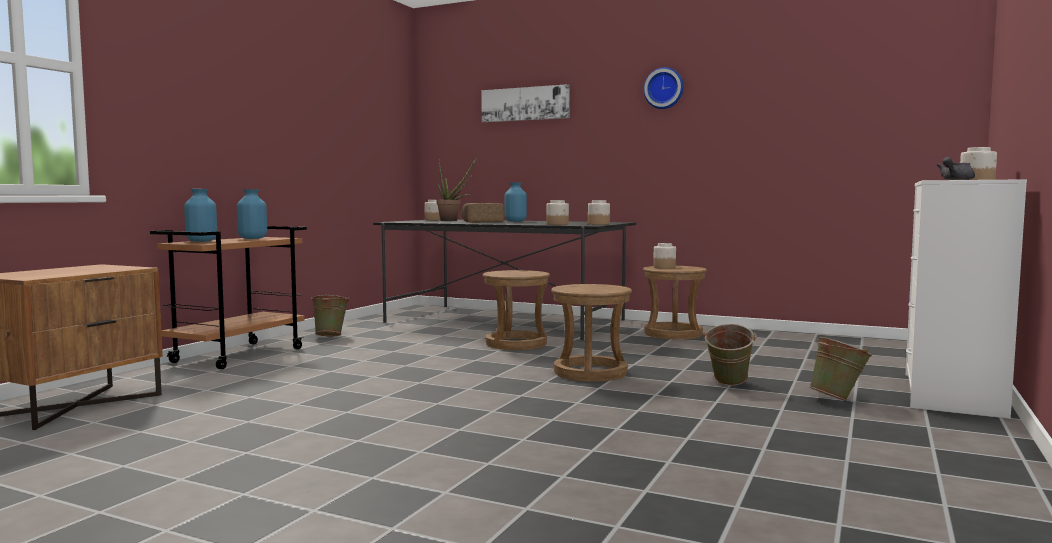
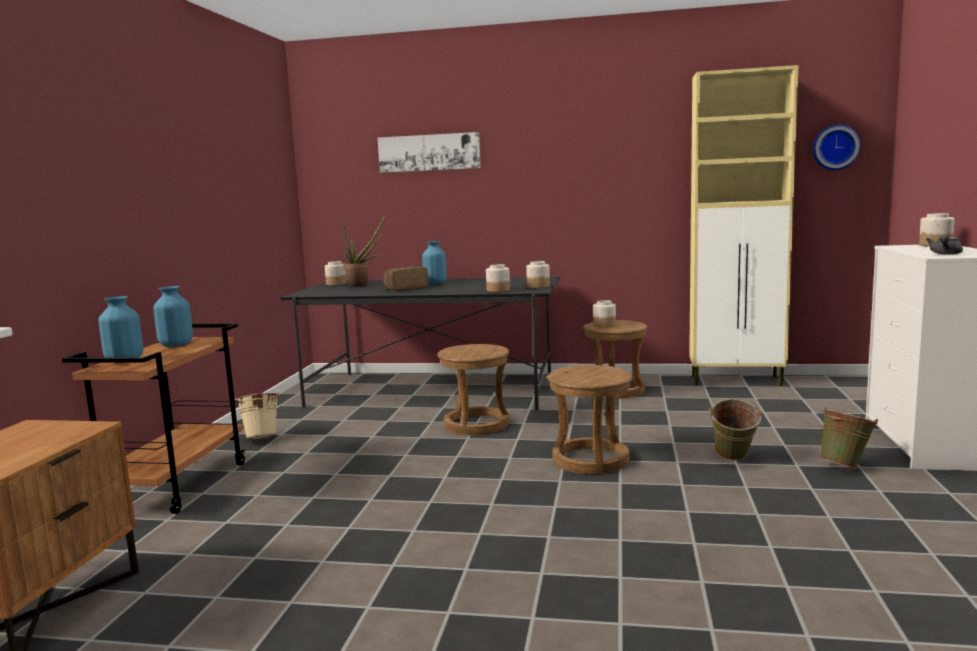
camera: 15 degrees left, 5 degrees up
green bucket [311,295,350,337] -> beige bucket [235,393,280,439]
wall clock [644,67,684,109] -> wall clock moved to [813,125,860,170]
none -> beige cabinet [689,65,799,386]

